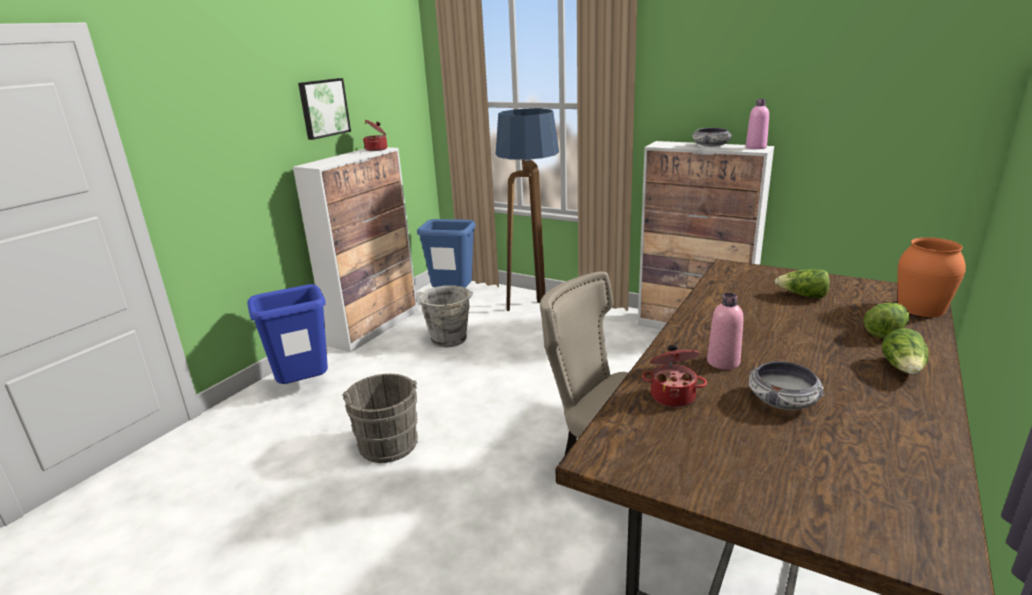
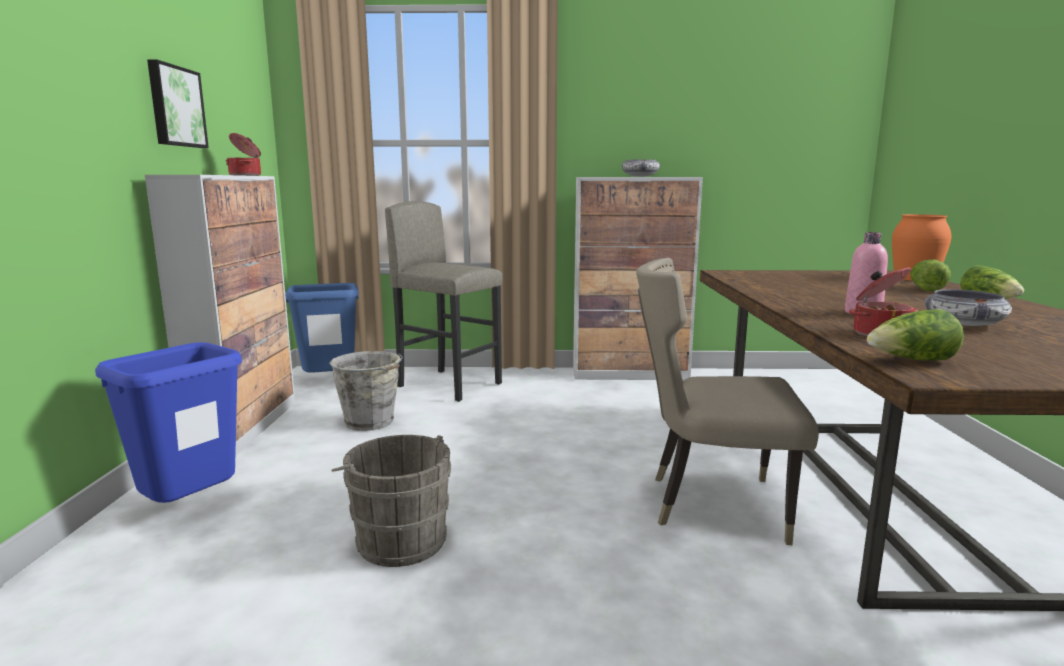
camera: 30 degrees left, 10 degrees down
floor lamp [495,109,559,311] -> grey stool [385,201,503,402]
pink bottle [746,99,769,149] -> none
lettuce [775,269,830,298] -> lettuce moved to [867,309,964,361]

